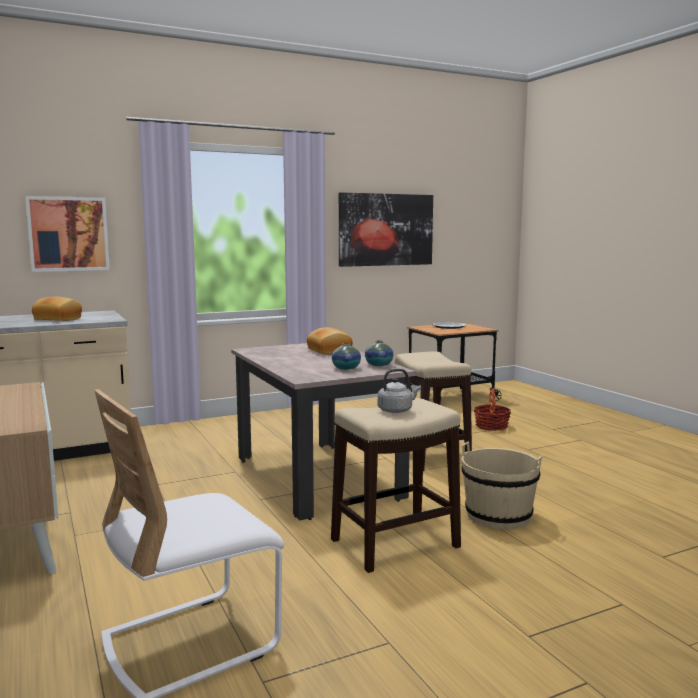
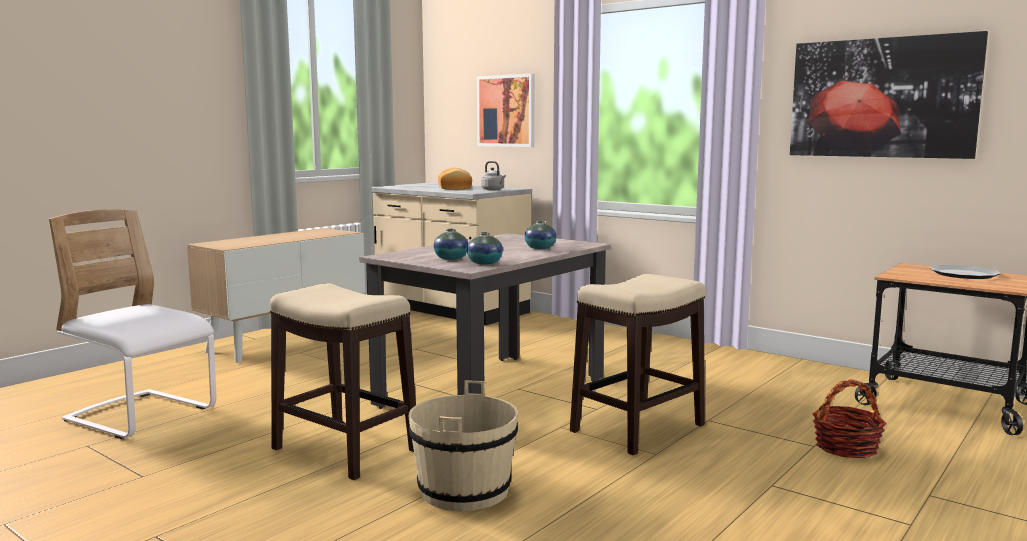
camera: 65 degrees right, 0 degrees up
bread [307,327,353,355] -> vase [525,221,557,249]
grey kettle [378,369,421,413] -> grey kettle moved to [481,161,506,190]

